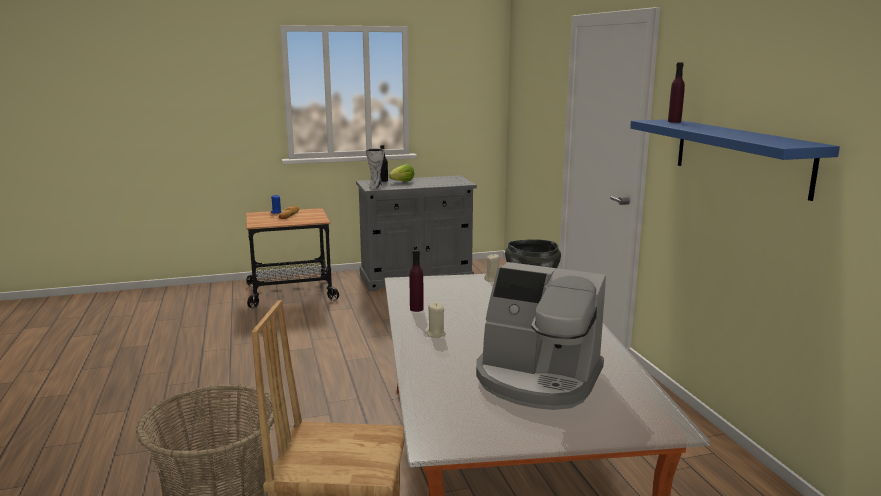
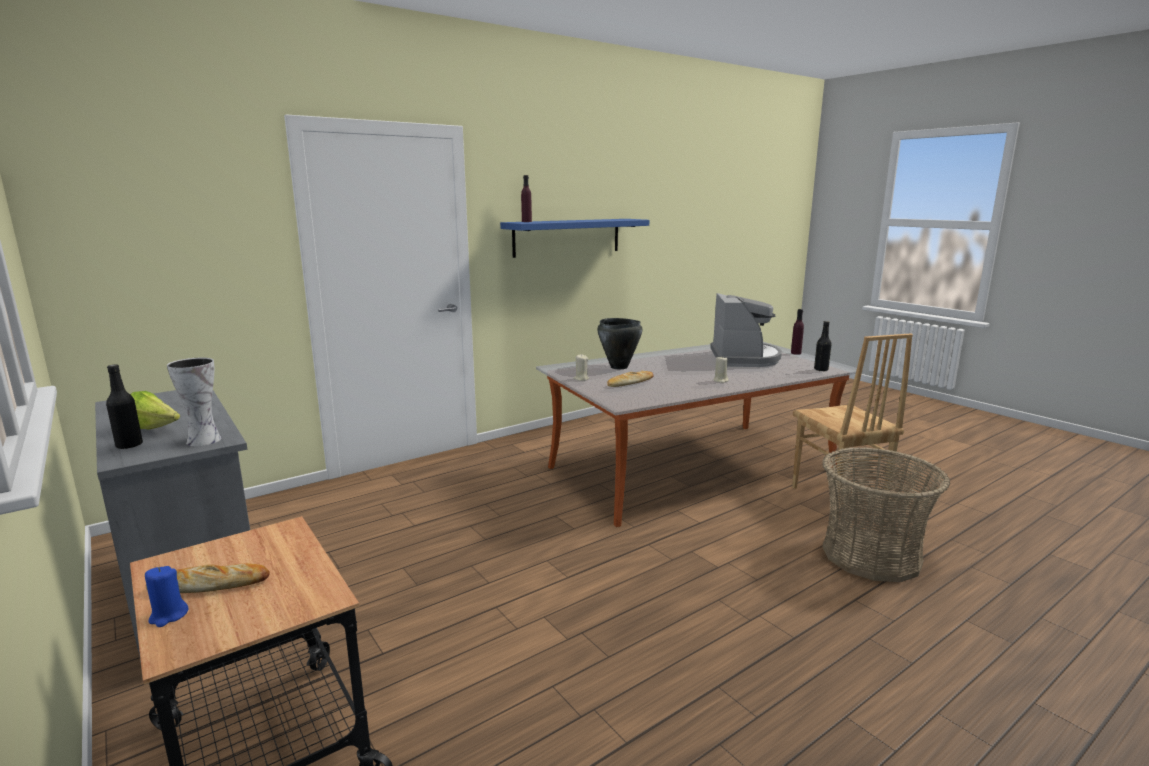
camera: 110 degrees left, 0 degrees up
purple bottle [410,250,424,312] -> purple bottle moved to [791,309,804,355]
none -> bread [607,371,654,387]
none -> black bottle [814,321,832,371]

